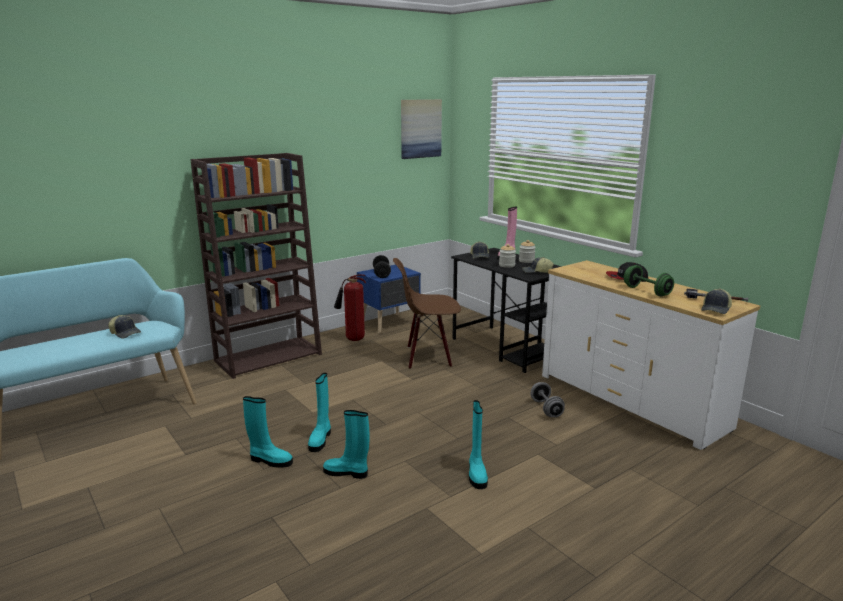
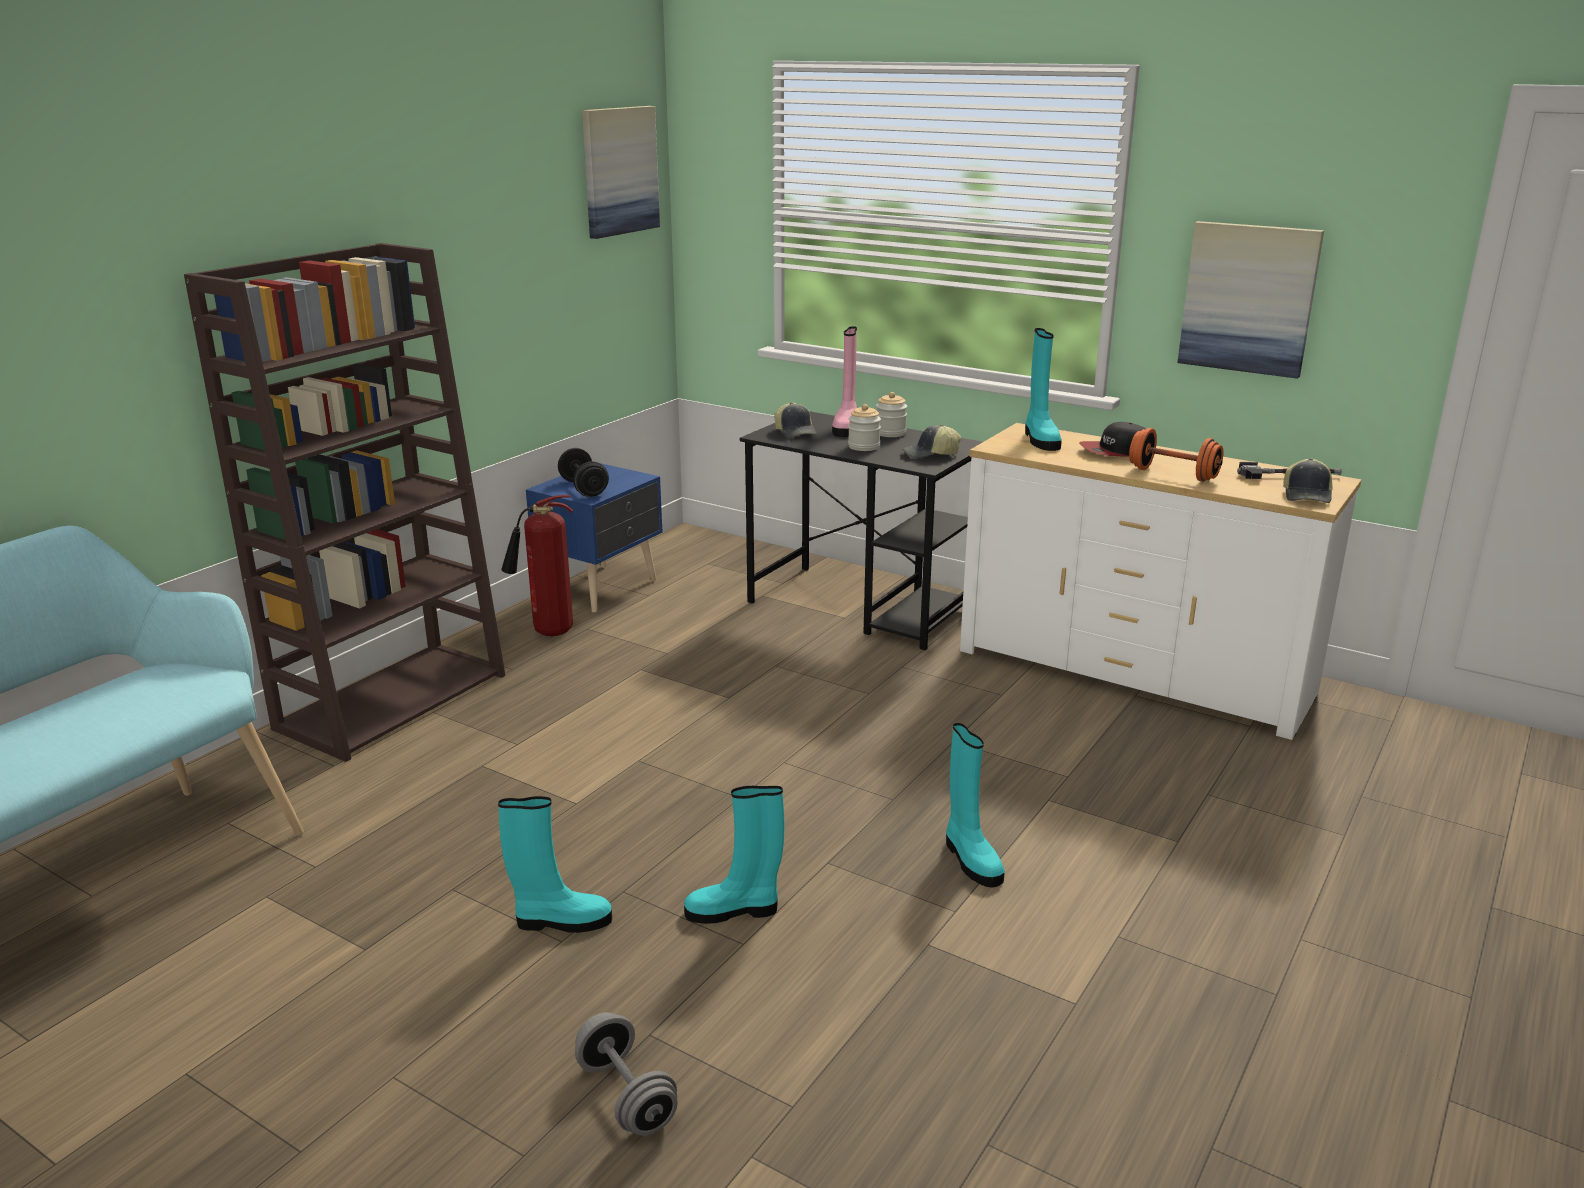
camera: 20 degrees left, 5 degrees up
cap [108,315,141,339] -> none
turquoise boot [308,373,331,452] -> turquoise boot moved to [1025,328,1062,451]
brown chair [393,258,461,369] -> none
grey dumbbell [531,382,565,417] -> grey dumbbell moved to [575,1012,678,1136]
green dumbbell [624,265,674,296] -> orange dumbbell [1129,428,1223,482]
none -> picture [1177,221,1324,379]

